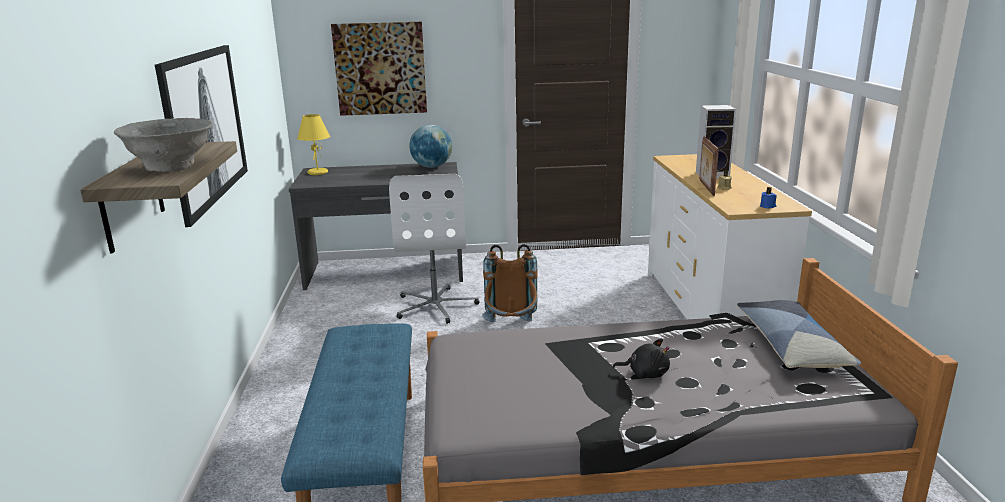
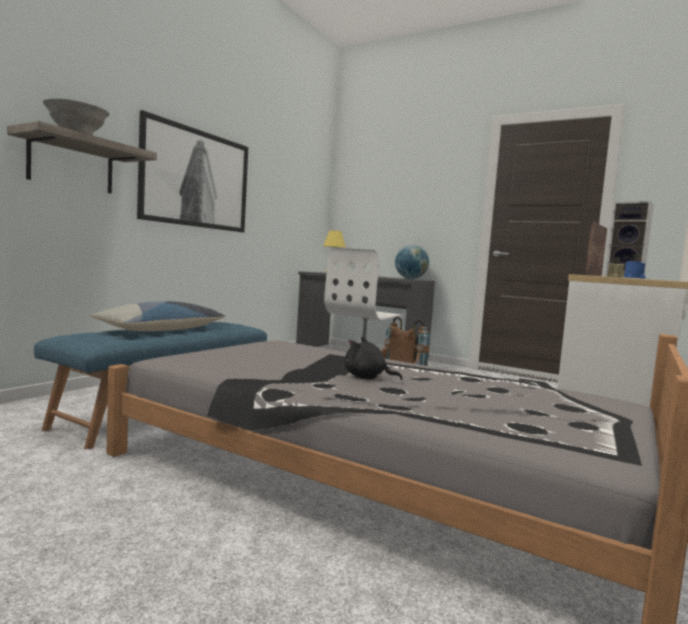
camera: 35 degrees right, 15 degrees down
picture [331,22,427,116] -> none
black plush toy [613,339,670,378] -> black plush toy turned 150 degrees clockwise [344,337,403,380]
pillow [737,300,861,368] -> pillow moved to [89,301,226,331]

